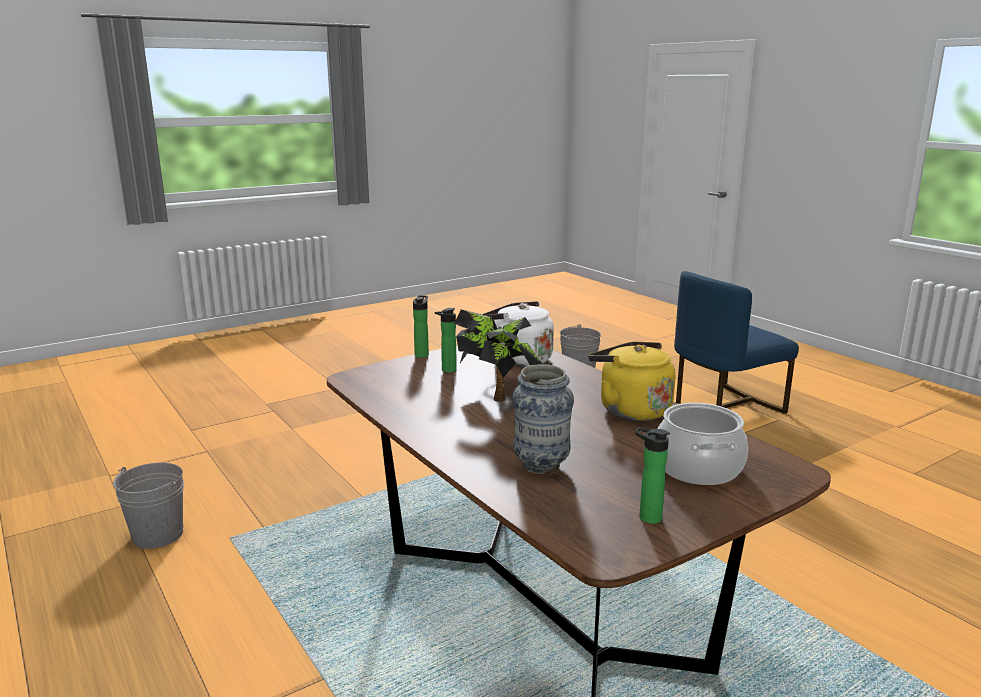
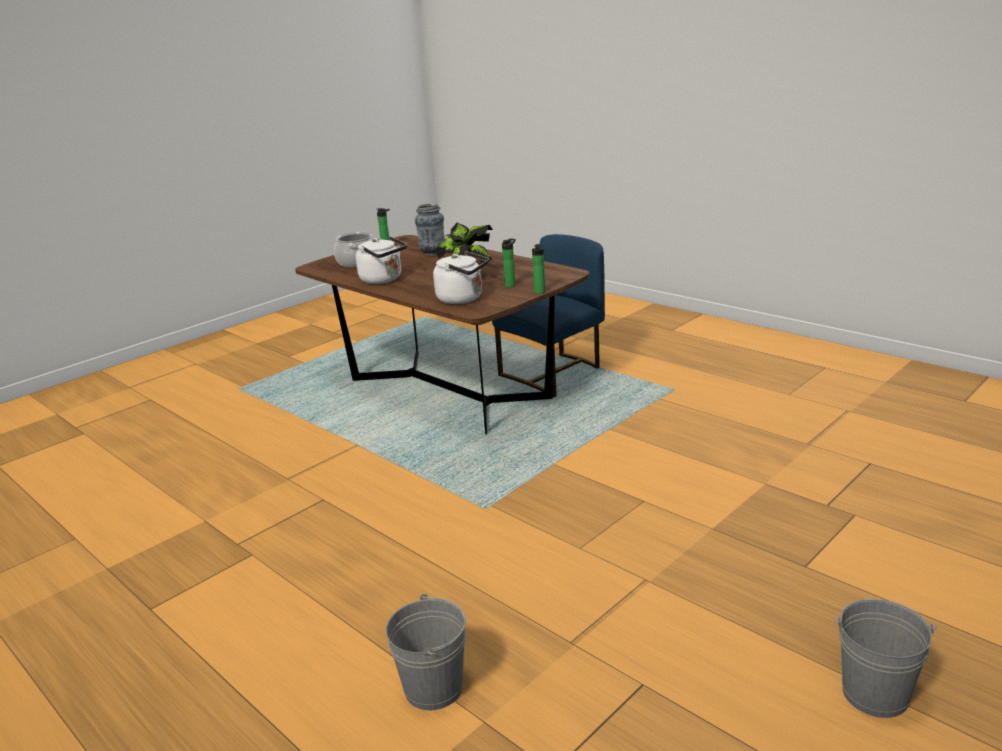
camera: 170 degrees right, 5 degrees up
grey bucket [113,462,184,549] -> grey bucket moved to [833,599,937,718]
yellow kettle [588,342,676,421] -> white kettle [356,236,407,284]
blue chair [674,271,799,414] -> blue chair moved to [492,234,605,397]

